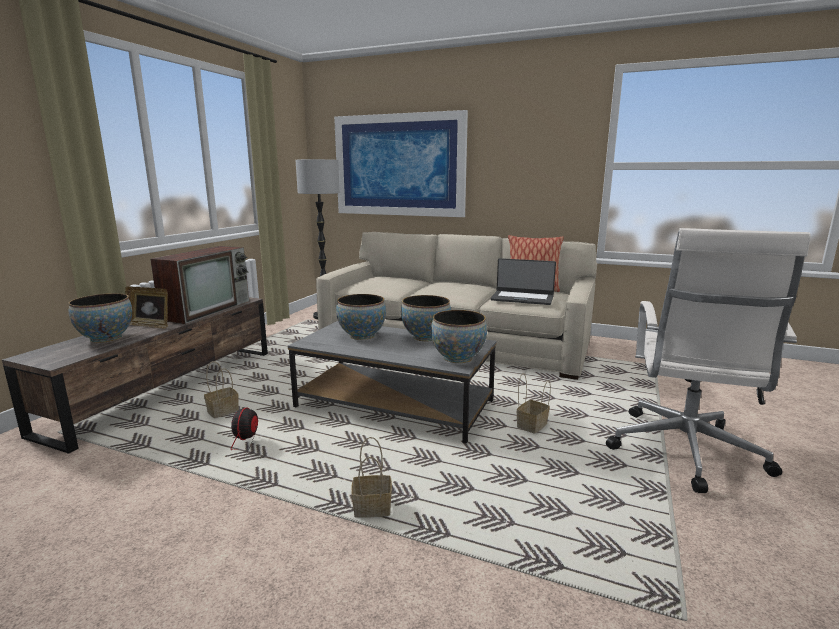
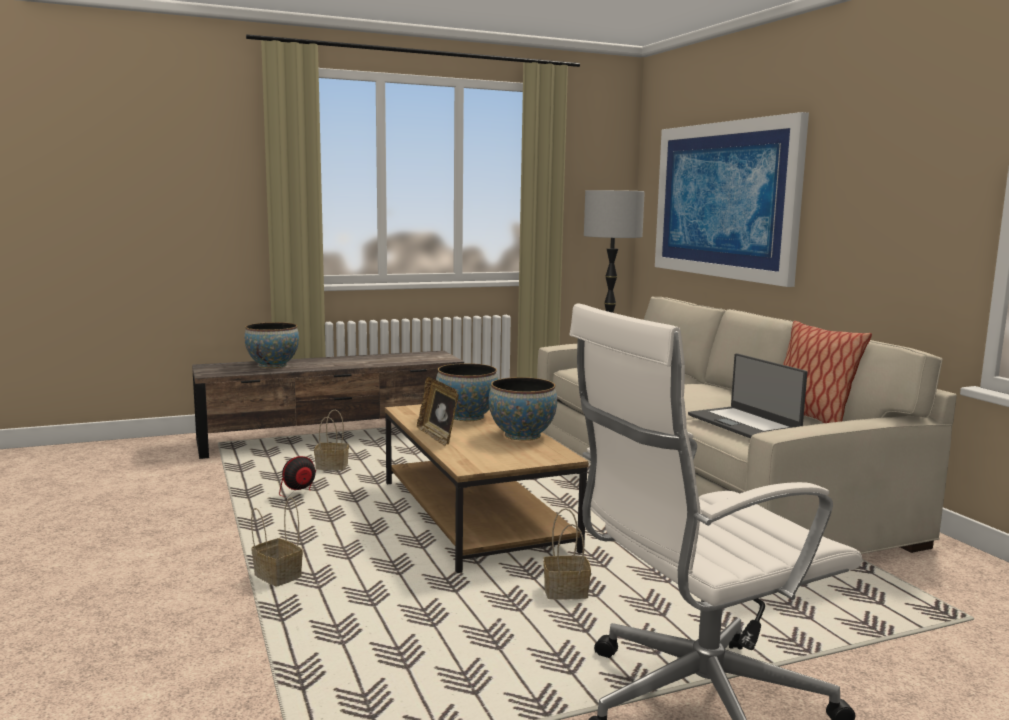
camera: 45 degrees right, 5 degrees down
picture frame [125,286,168,329] -> picture frame moved to [417,377,459,446]
television [150,246,249,324] -> none
grey coffee table [288,321,496,444] -> brown coffee table [385,404,589,573]
bowl [431,310,487,363] -> none

